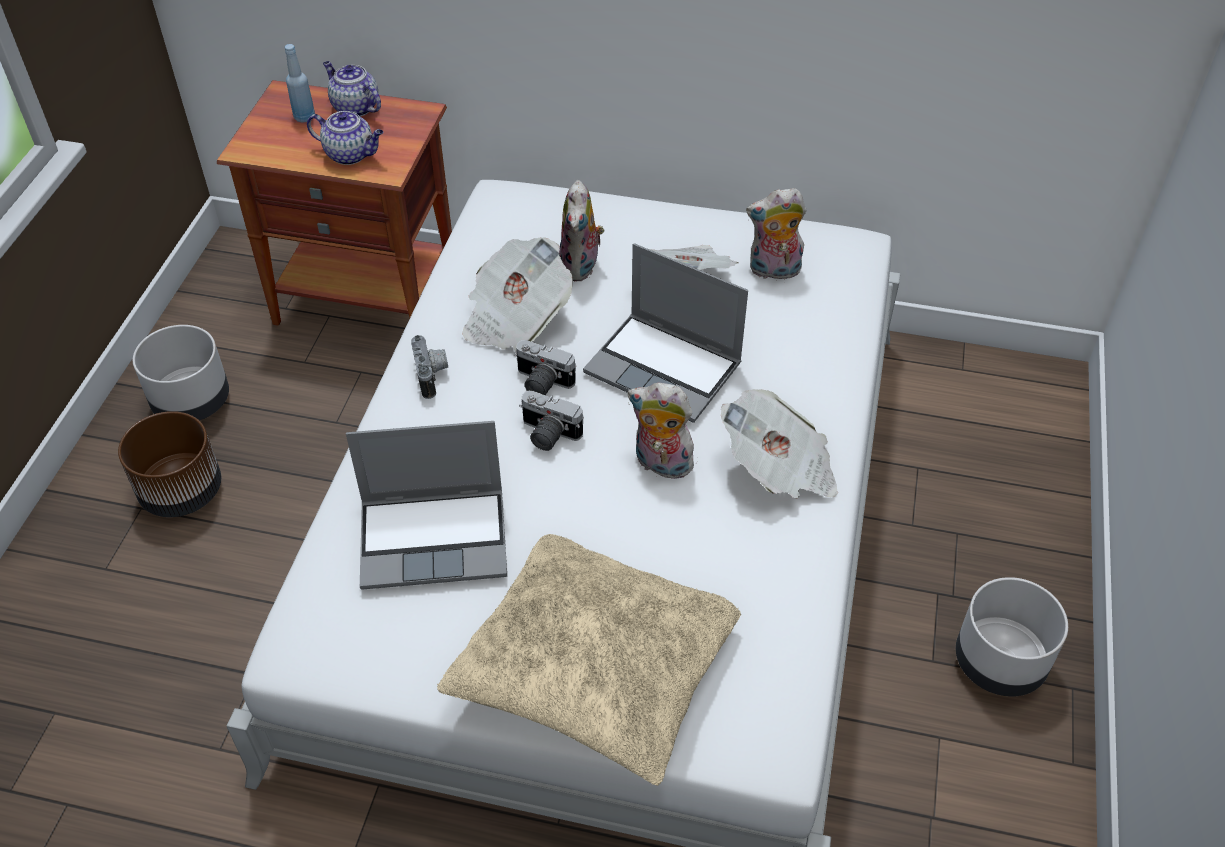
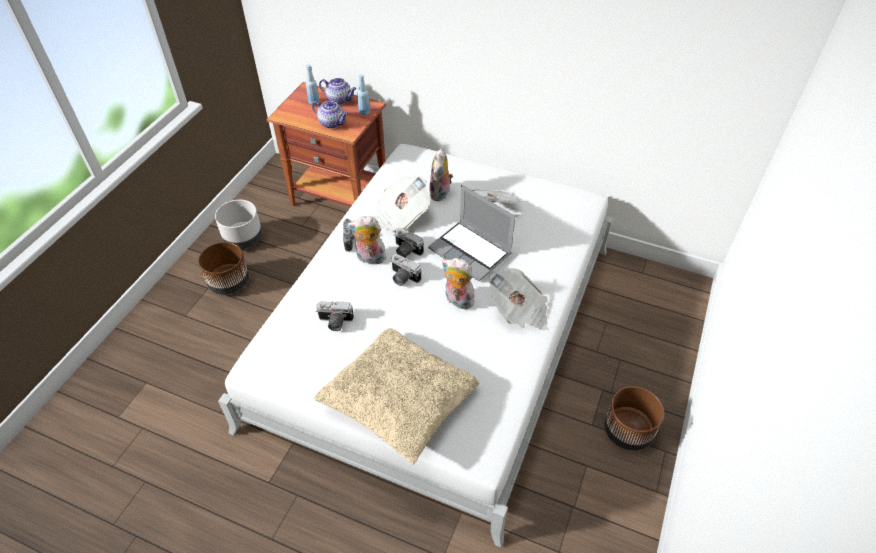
camera: 10 degrees right, 0 degrees up
teapot [323,61,381,117] -> teapot turned 150 degrees clockwise [319,78,356,105]
laptop [346,421,507,590] -> camera [316,301,354,331]
plush toy [746,188,806,279] -> plush toy moved to [348,216,386,265]
grey planter [956,577,1068,696] -> brown planter [604,386,664,451]
none -> blue bottle [357,74,370,115]

